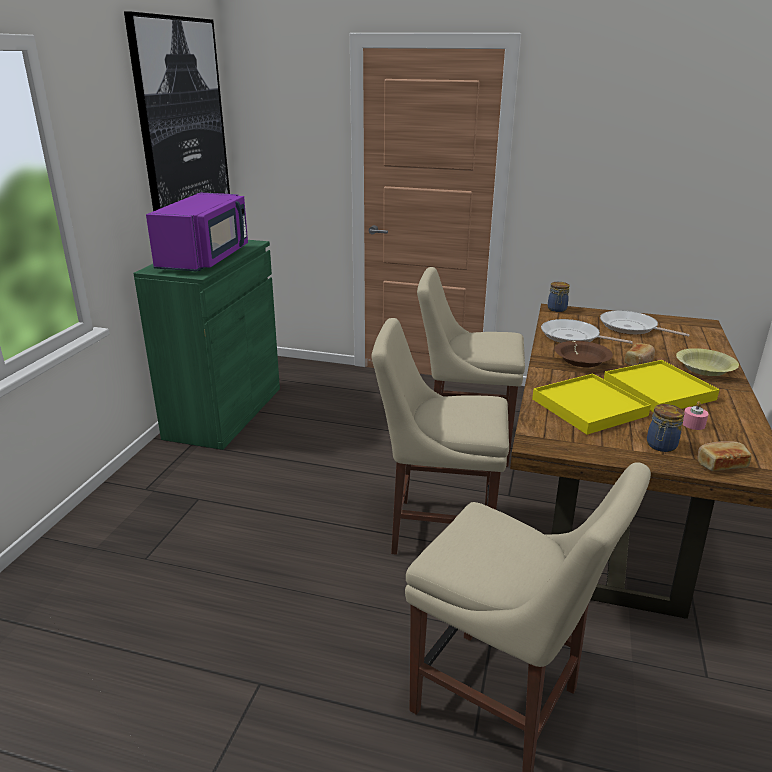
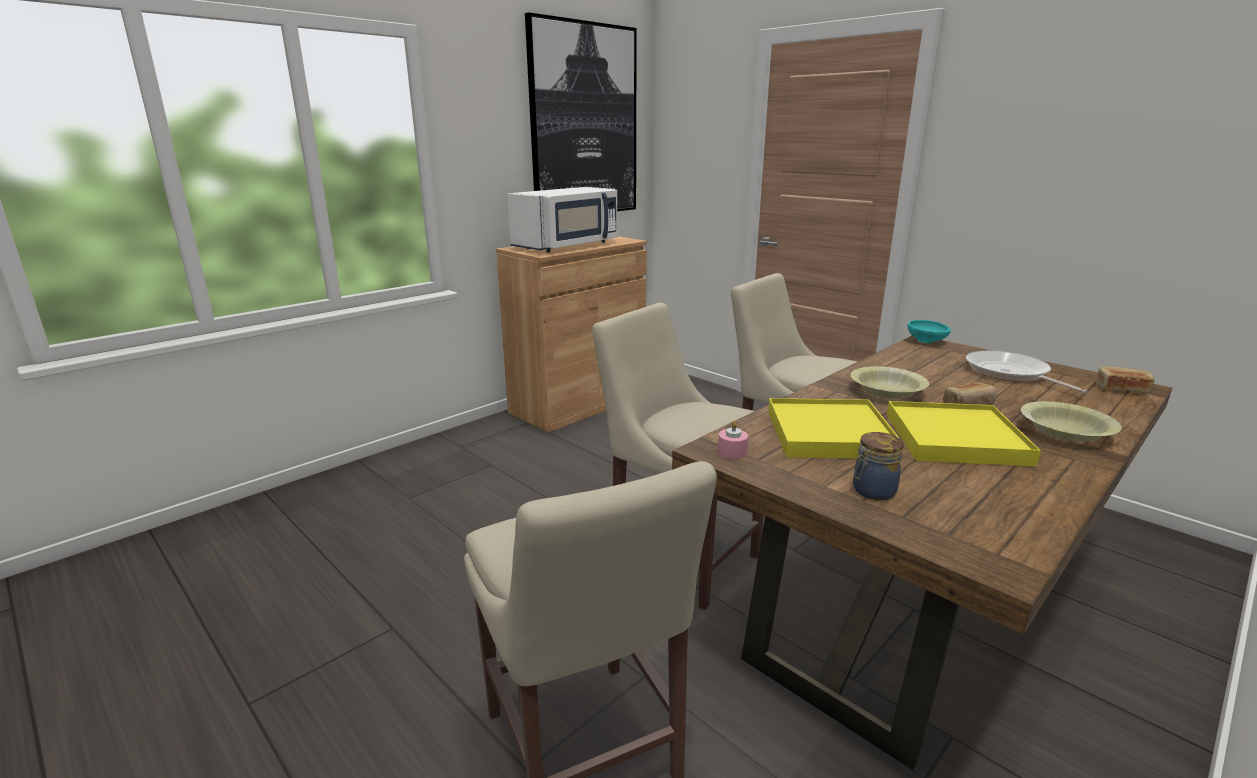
camera: 30 degrees right, 5 degrees down
green cabinet [133,240,280,450] -> brown cabinet [496,236,647,433]
purple microwave [146,193,248,271] -> white microwave [507,187,617,252]
frying pan [541,319,633,344] -> none
jar [548,282,570,312] -> turquoise bowl [908,320,951,343]
brown bowl [555,341,613,367] -> yellow bowl [851,366,929,399]
pink candle [683,401,708,430] -> pink candle moved to [718,420,748,459]
bread [698,441,751,471] -> bread moved to [1096,367,1154,393]

